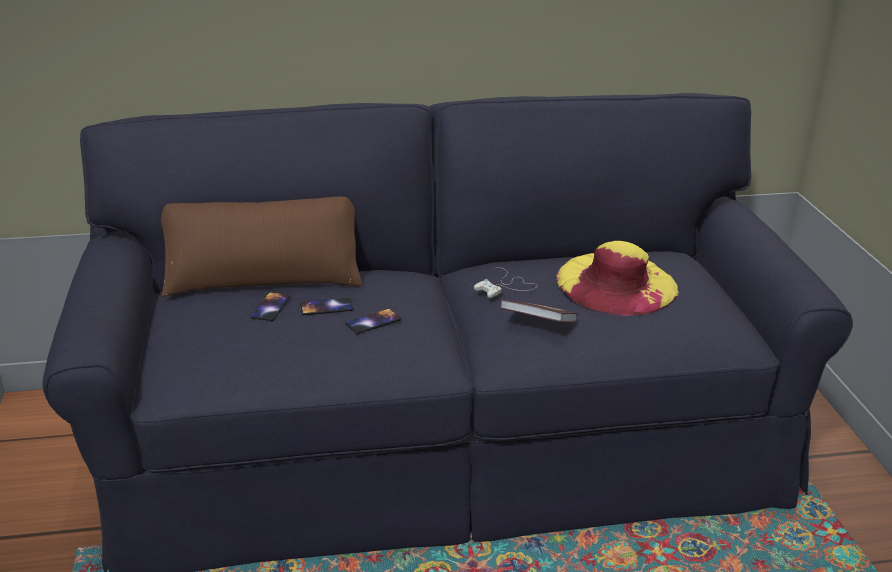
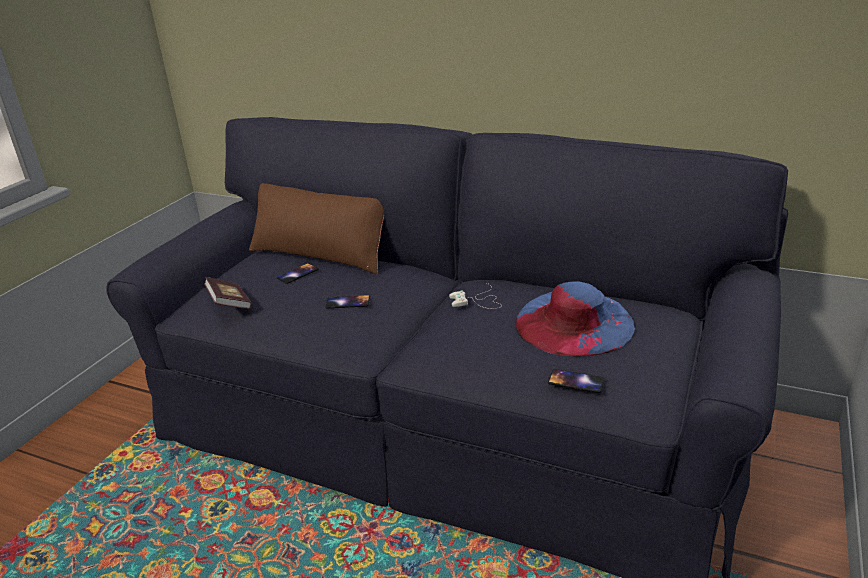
camera: 35 degrees right, 0 degrees up
phone [300,298,353,315] -> phone moved to [548,369,605,393]
book [500,299,578,323] -> book moved to [204,277,251,309]
yellow hat [556,241,678,316] -> blue hat [516,281,635,357]

